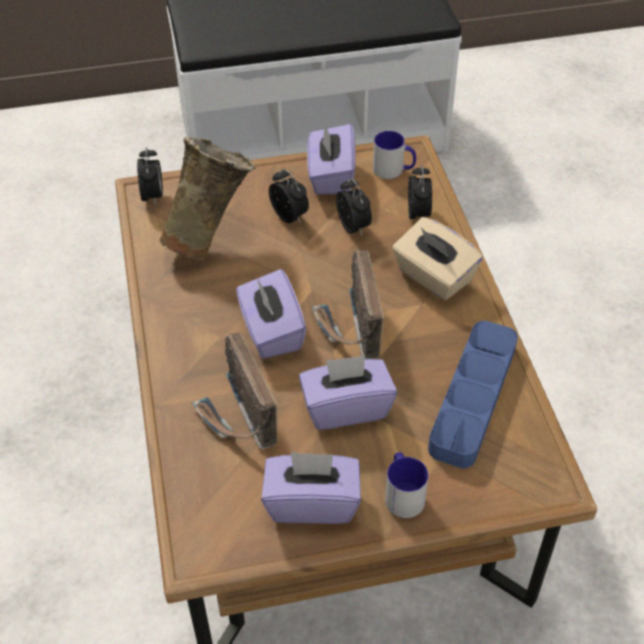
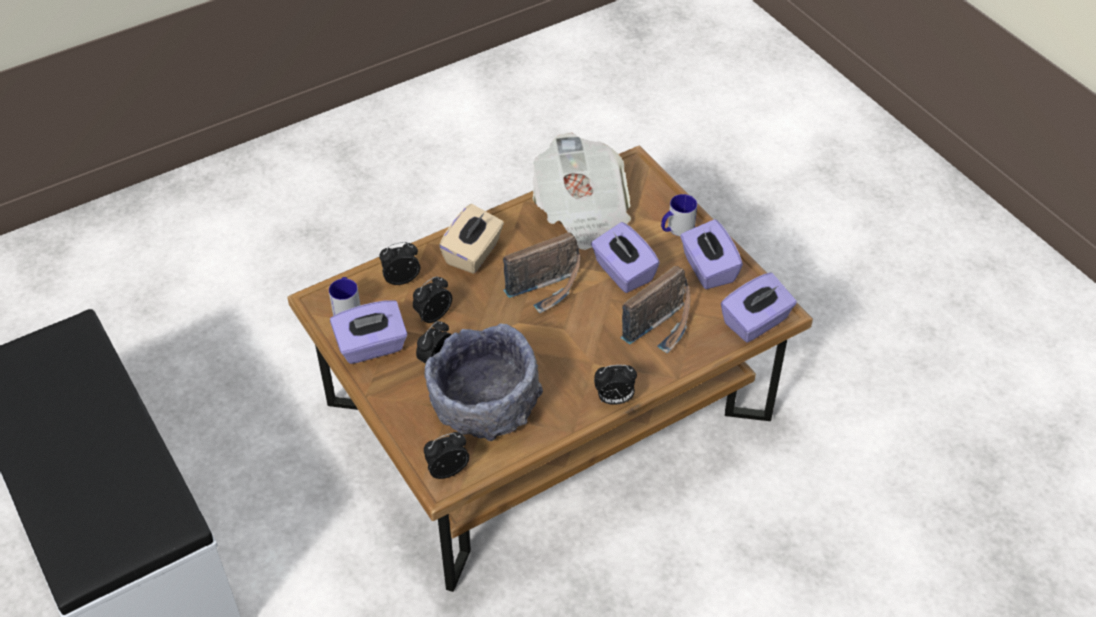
camera: 110 degrees left, 0 degrees up
beige vase [159,137,255,261] -> grey bowl [424,323,543,441]
purple tissue box [236,269,306,359] -> purple tissue box moved to [721,273,797,343]
blue tray [428,321,518,468] -> newspaper [533,133,631,250]
none -> alarm clock [594,365,637,405]

